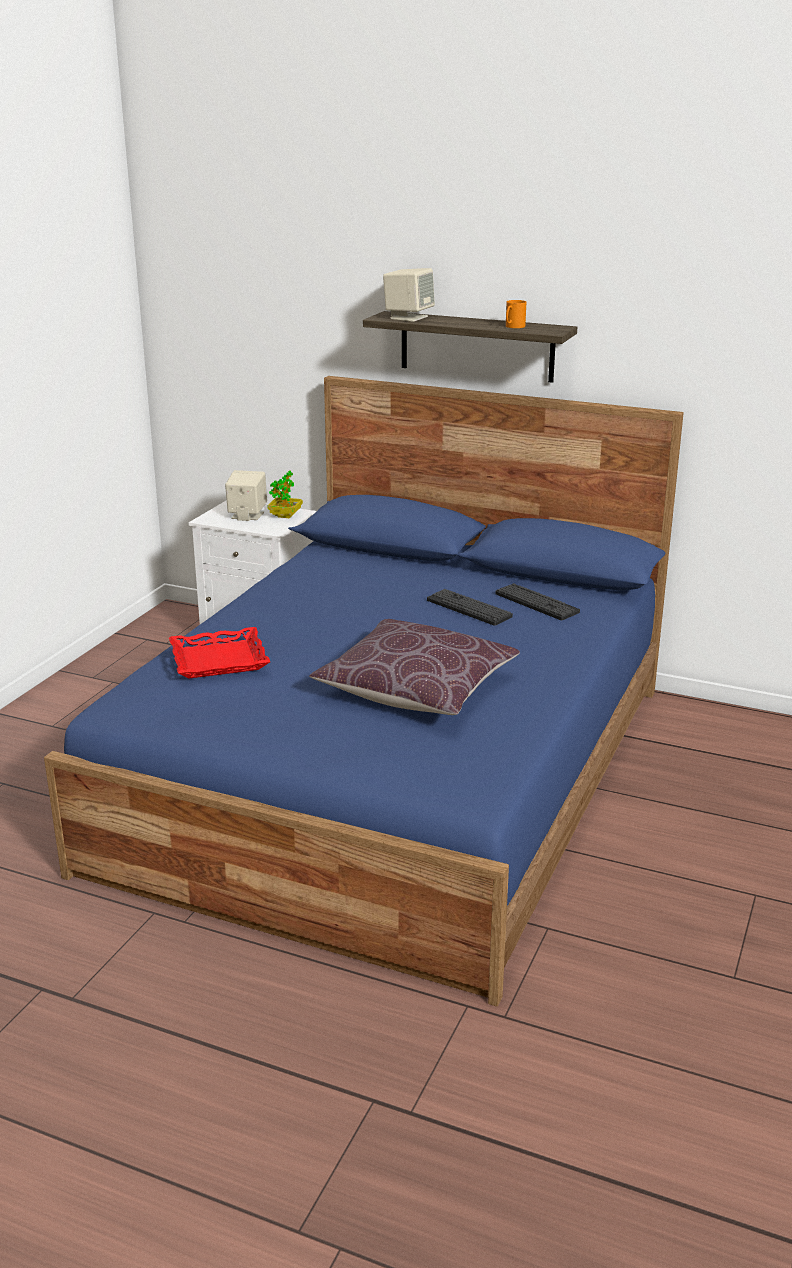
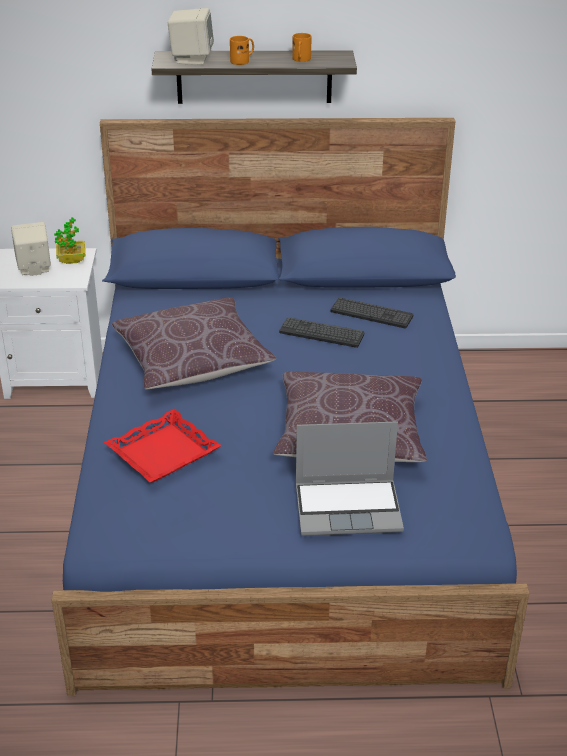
camera: 25 degrees left, 10 degrees up
none -> brown pillow [112,298,276,389]
none -> orange mug [230,36,254,65]
none -> laptop [296,421,404,536]

